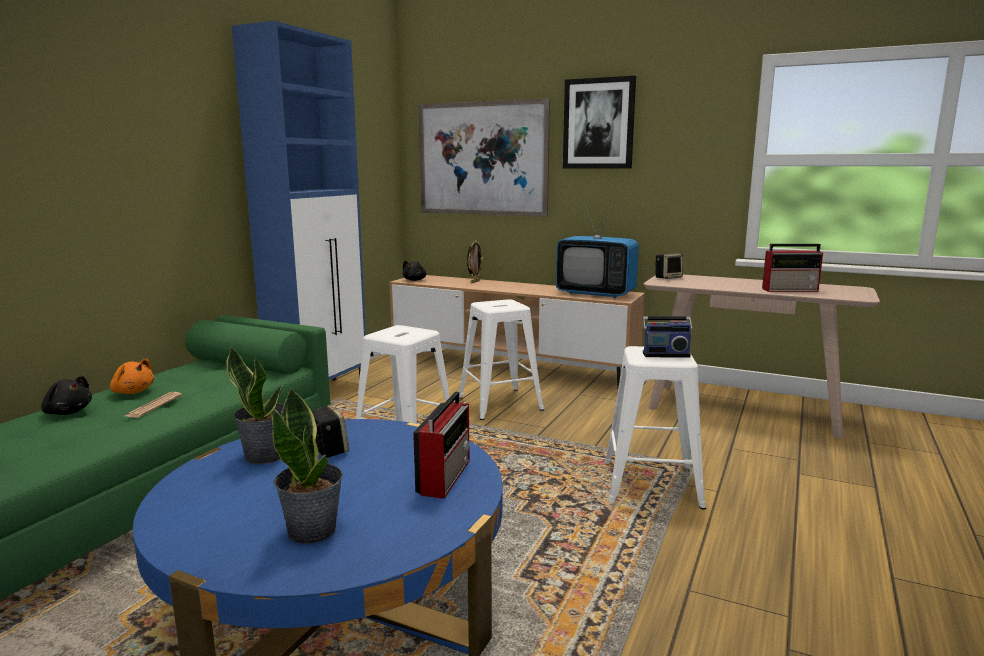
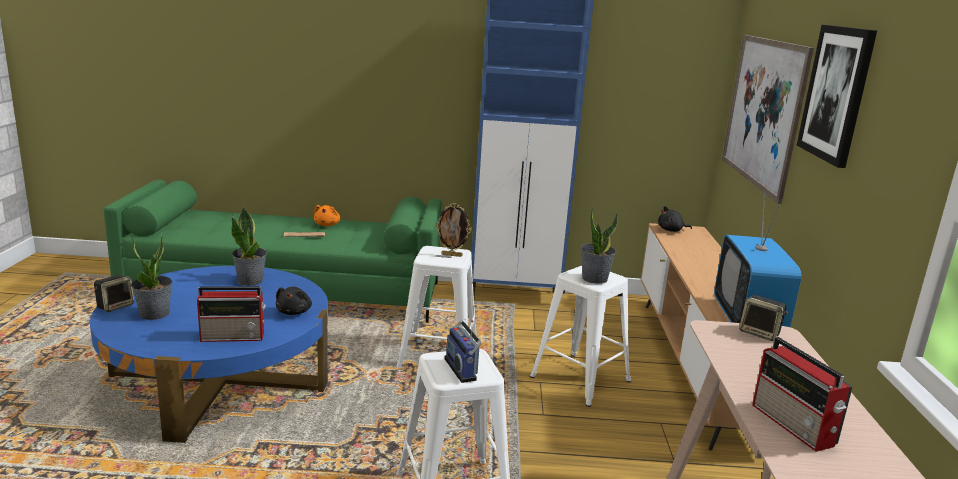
camera: 65 degrees right, 5 degrees up
black plush toy [41,376,92,415] -> black plush toy moved to [276,287,312,315]
speaker [311,405,349,458] -> speaker moved to [94,275,134,312]
picture frame [467,240,483,283] -> picture frame moved to [436,203,472,257]
none -> potted plant [581,207,618,284]

